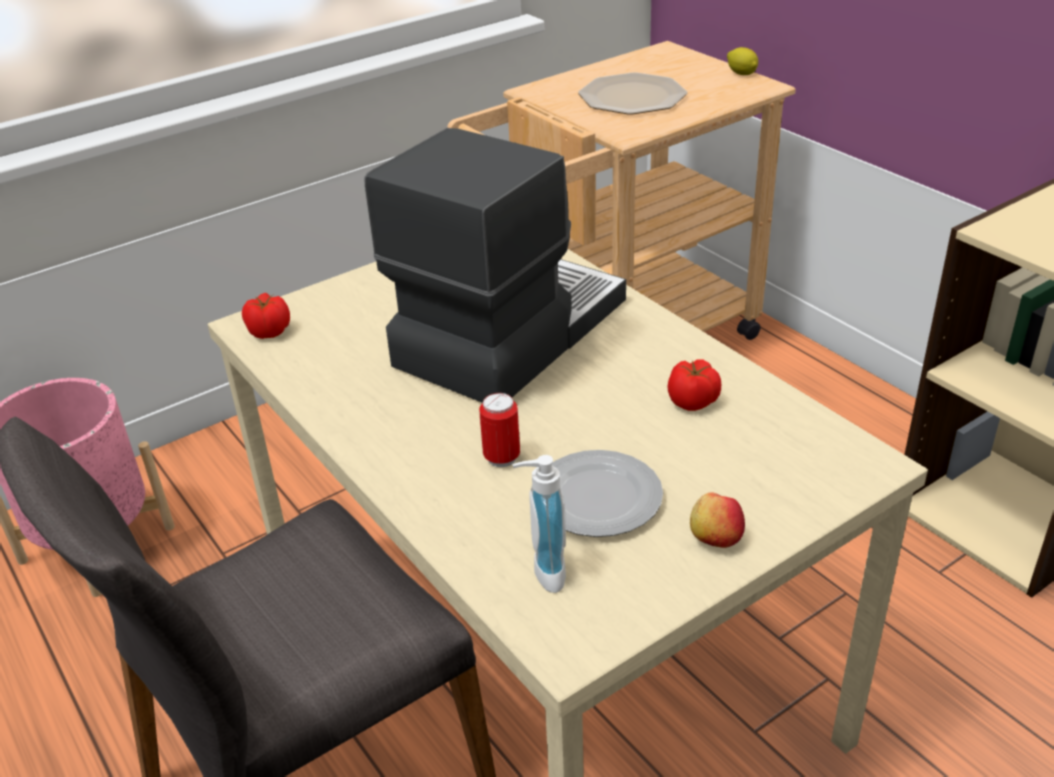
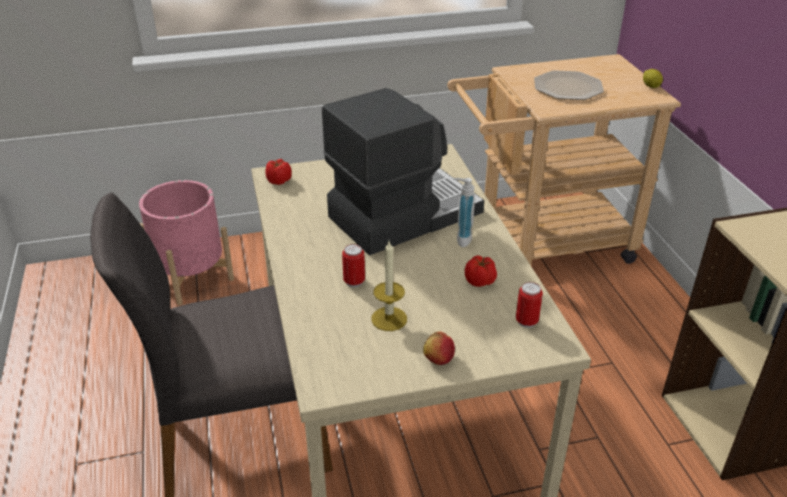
camera: 20 degrees right, 0 degrees up
soap dispenser [512,455,566,593] -> soap dispenser moved to [453,178,475,247]
plate [552,450,663,537] -> candle [371,241,407,331]
none -> can [516,282,543,328]

